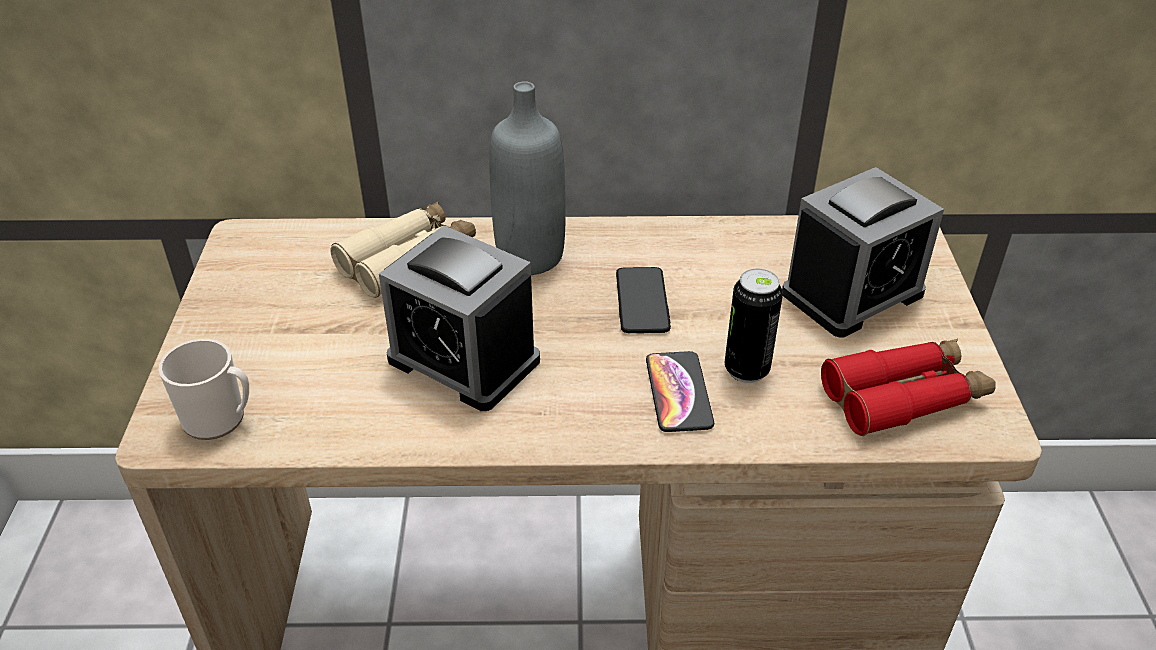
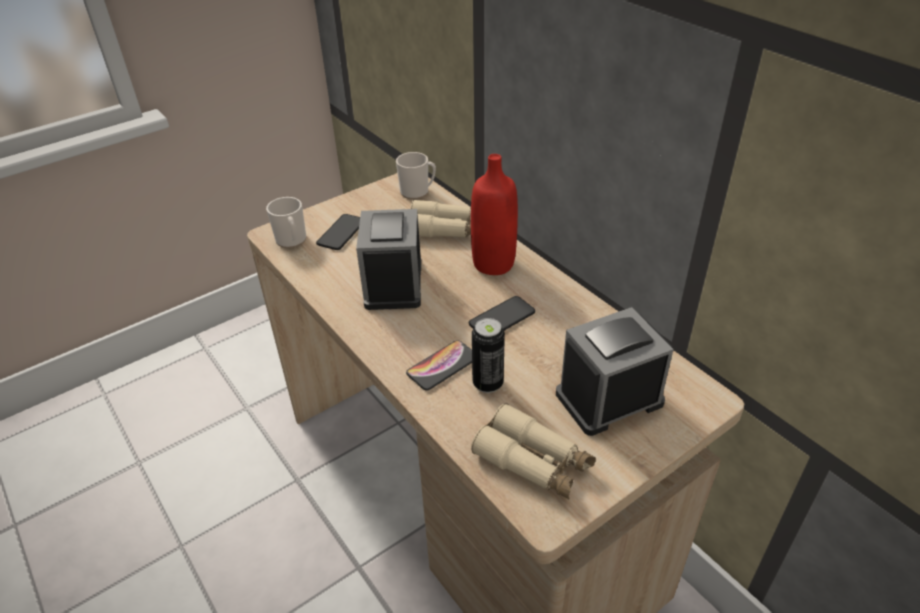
camera: 55 degrees right, 0 degrees up
grey bottle [489,81,566,275] -> red bottle [471,154,518,275]
alarm clock [782,167,944,338] -> alarm clock turned 135 degrees clockwise [556,307,674,436]
red binoculars [821,339,996,436] -> beige binoculars [471,403,596,499]
none -> phone [316,214,360,250]
none -> mug [396,152,436,199]

